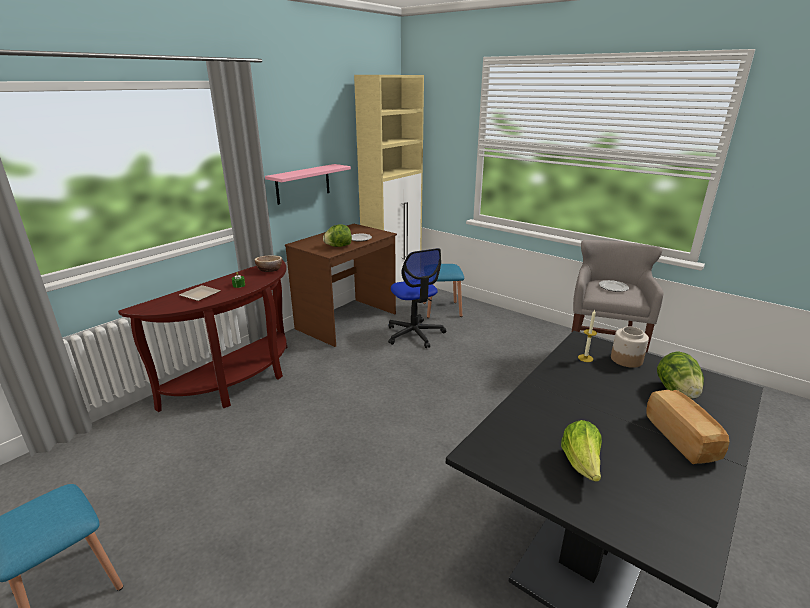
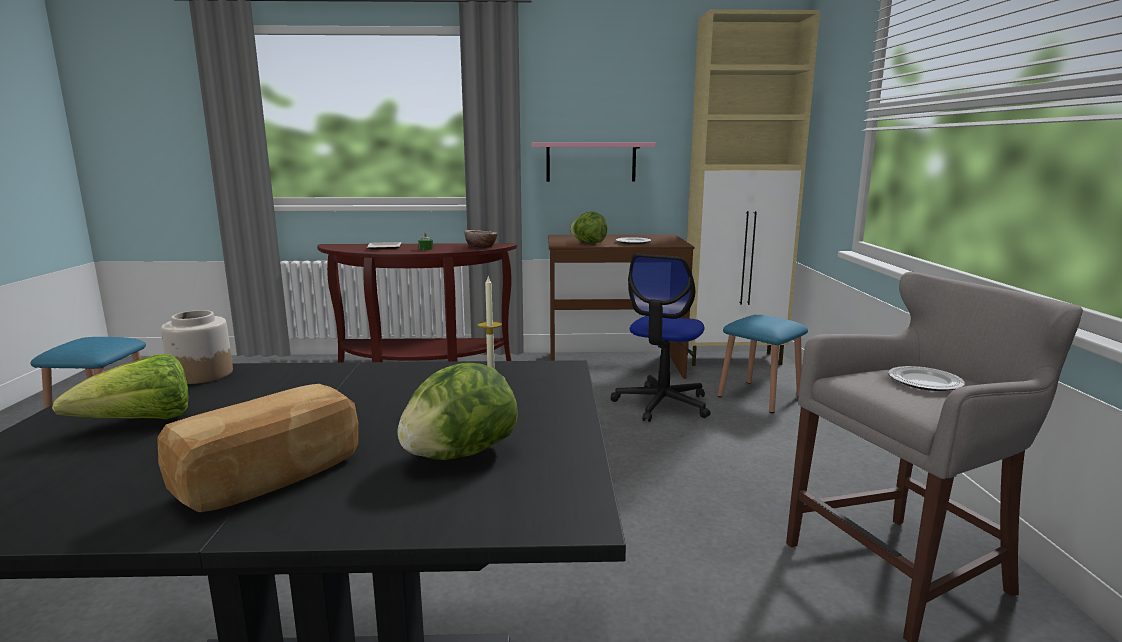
camera: 50 degrees right, 10 degrees down
jar [611,326,649,368] -> jar moved to [161,310,233,384]

